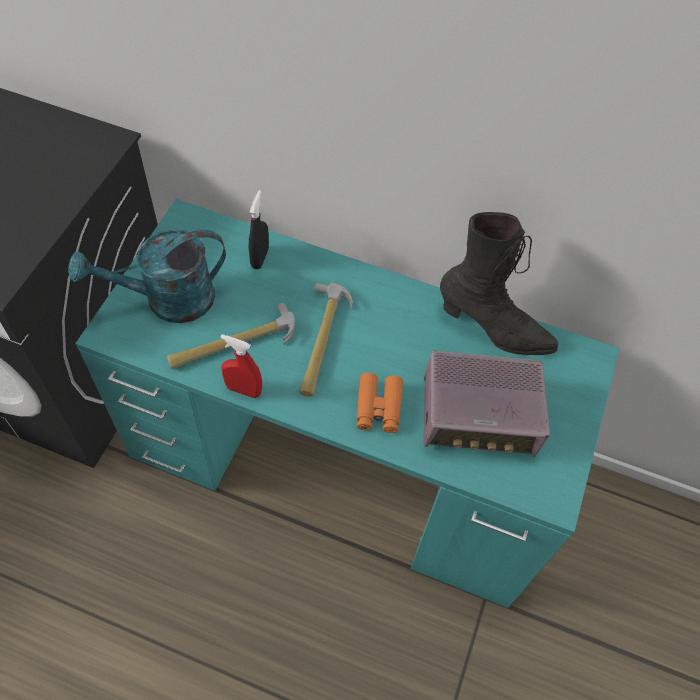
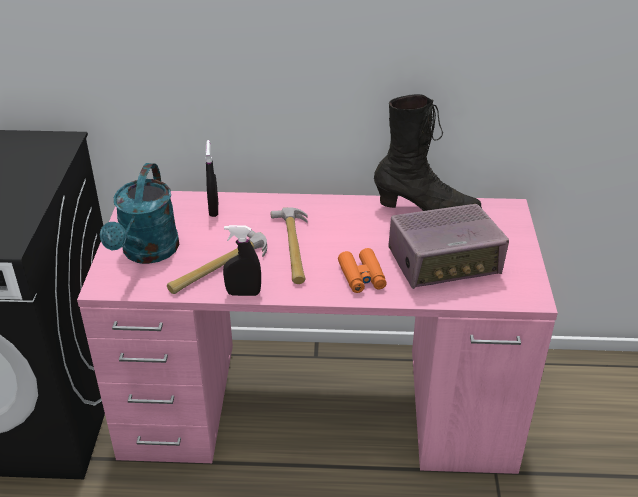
camera: 15 degrees left, 20 degrees down
turquoise watering can [68,229,226,323] -> turquoise watering can turned 45 degrees counterclockwise [100,163,179,264]
turquoise desk [75,199,620,608] -> pink desk [77,191,558,474]
red spray bottle [220,334,262,398] -> black spray bottle [223,225,261,296]

